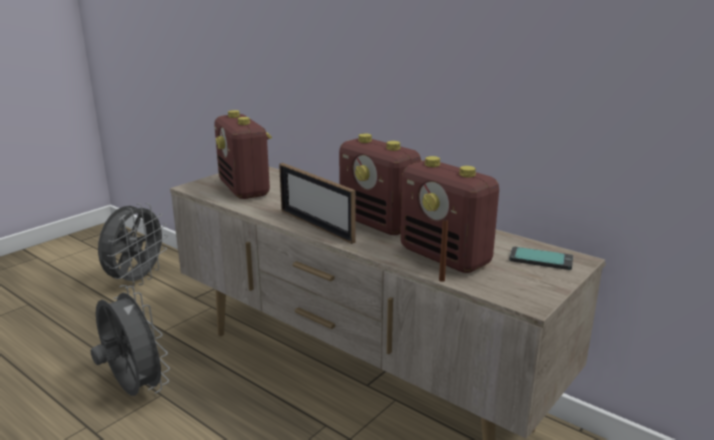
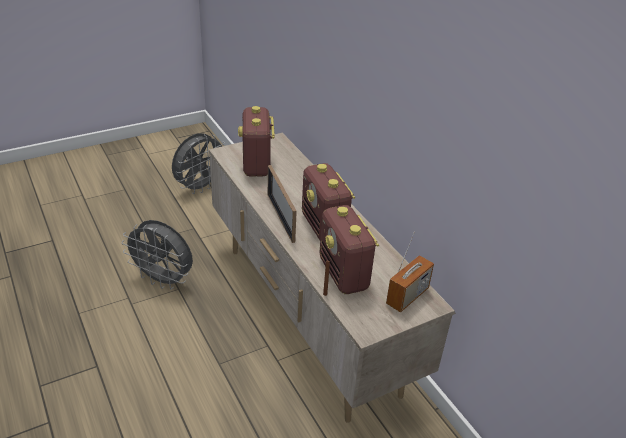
camera: 20 degrees right, 15 degrees up
grey fan [91,285,170,396] -> grey fan turned 135 degrees clockwise [121,220,193,290]
phone [509,247,573,270] -> radio [386,231,434,313]

